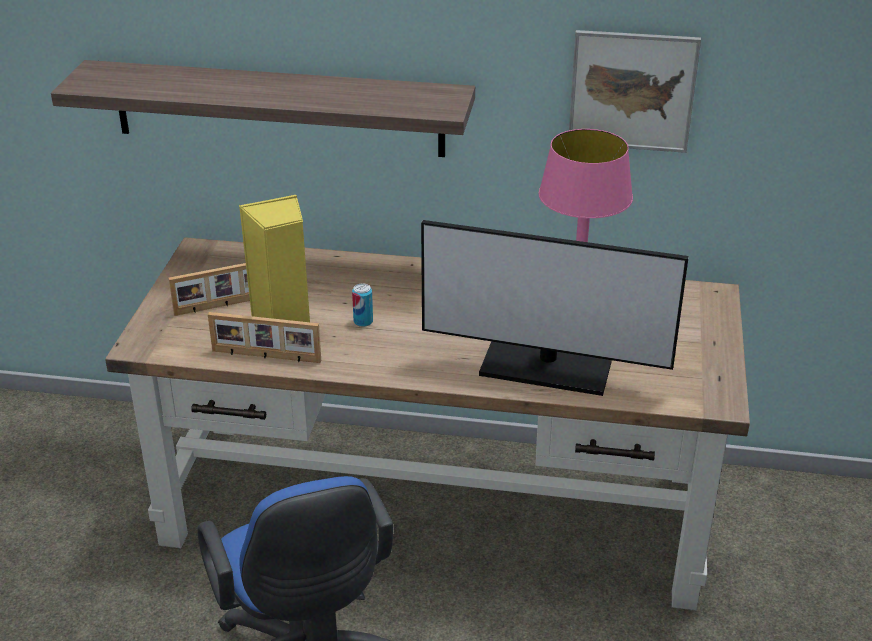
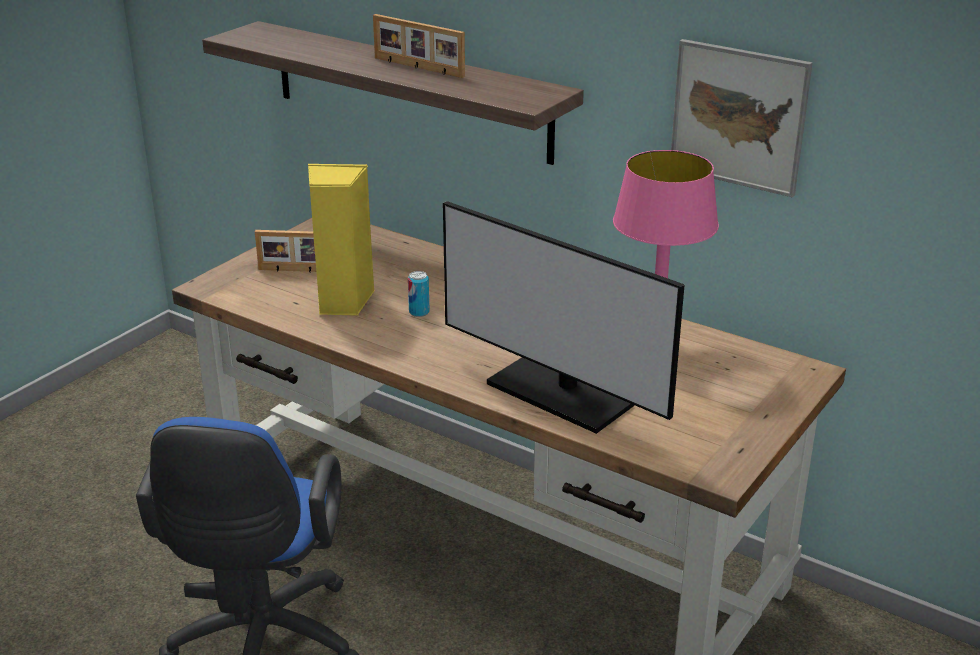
camera: 25 degrees right, 5 degrees down
picture frame [208,312,321,363] -> picture frame moved to [373,14,465,78]

